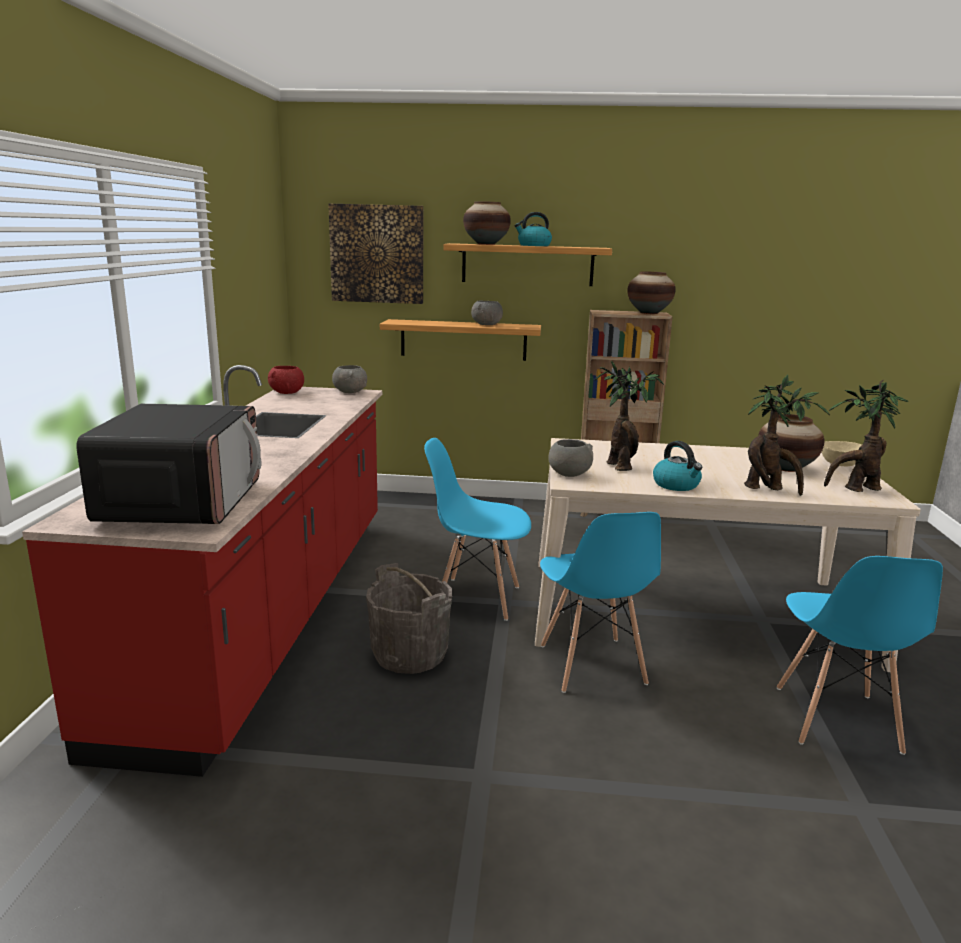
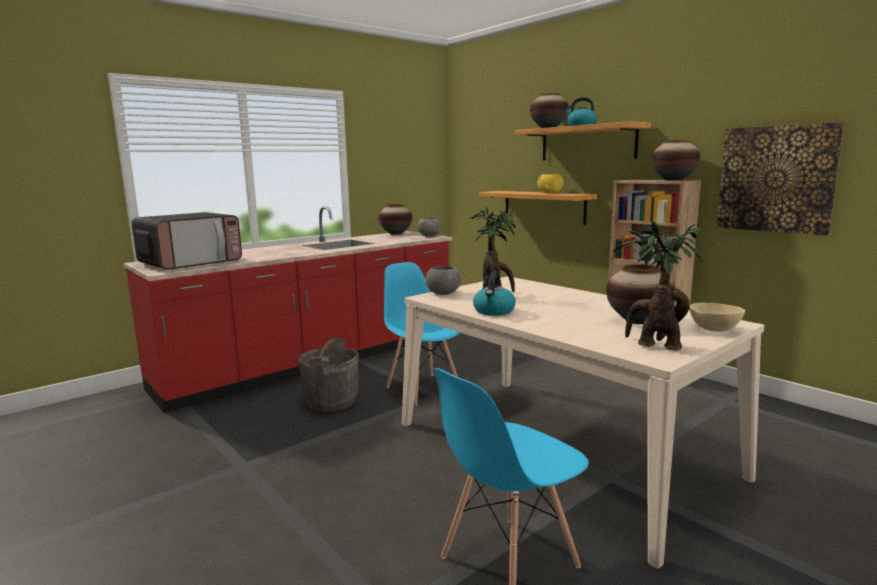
camera: 45 degrees right, 5 degrees down
red bowl [268,366,304,394] -> vase [379,204,412,235]
picture [328,204,423,304] -> picture moved to [717,122,845,235]
grey bowl [471,301,503,325] -> yellow bowl [537,174,563,193]
blue chair [540,512,661,693] -> none
potted plant [744,375,830,496] -> none

